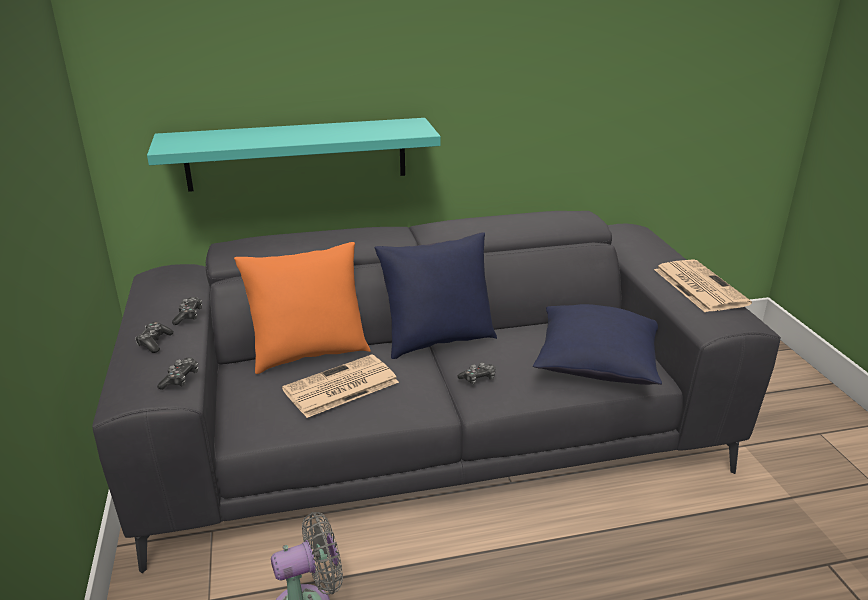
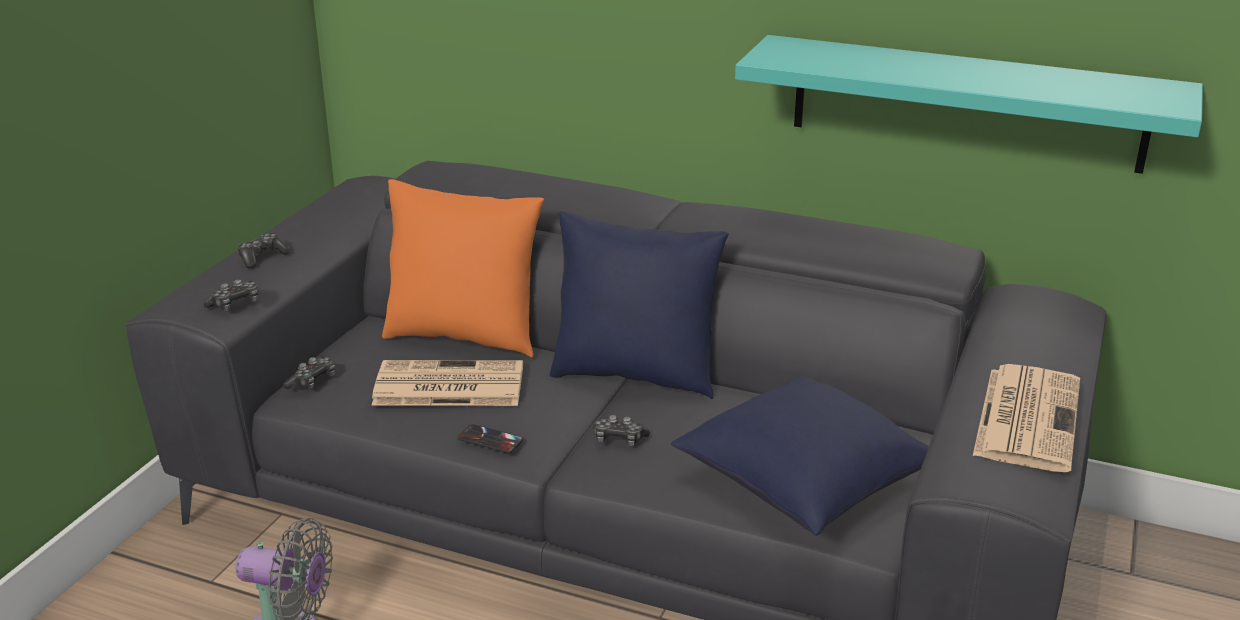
camera: 35 degrees right, 0 degrees up
turquoise shelf [147,118,441,192] -> turquoise shelf moved to [735,35,1203,174]
game controller [172,297,202,325] -> game controller moved to [283,357,335,390]
none -> phone [458,424,523,453]

